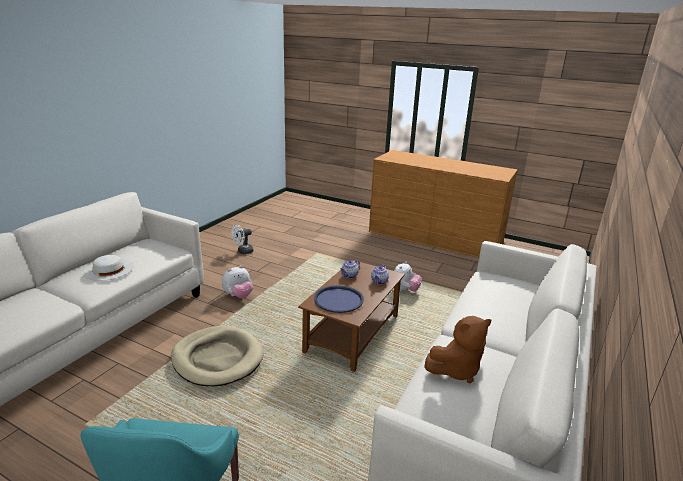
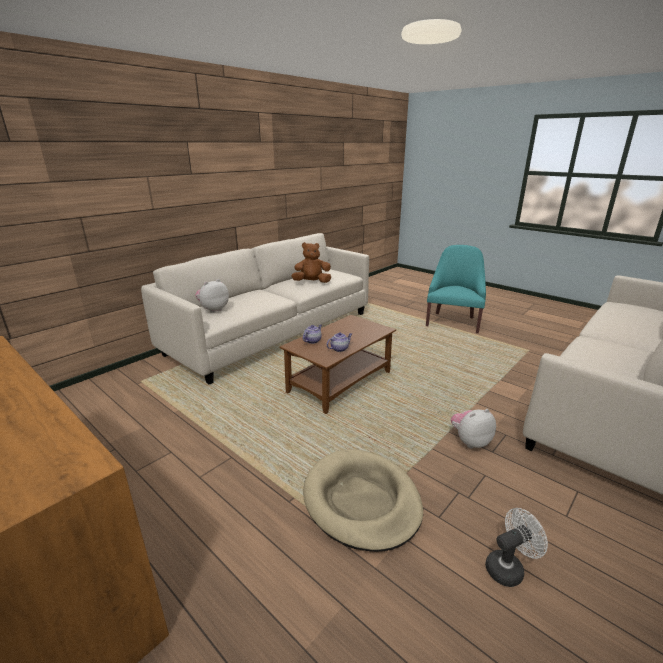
camera: 165 degrees left, 0 degrees up
white hat [83,255,133,281] -> none
beige dog bed [171,326,264,386] -> beige dog bed moved to [303,449,423,552]
blue tray [314,285,364,313] -> none
plush toy [394,261,422,292] -> plush toy moved to [195,279,229,313]

